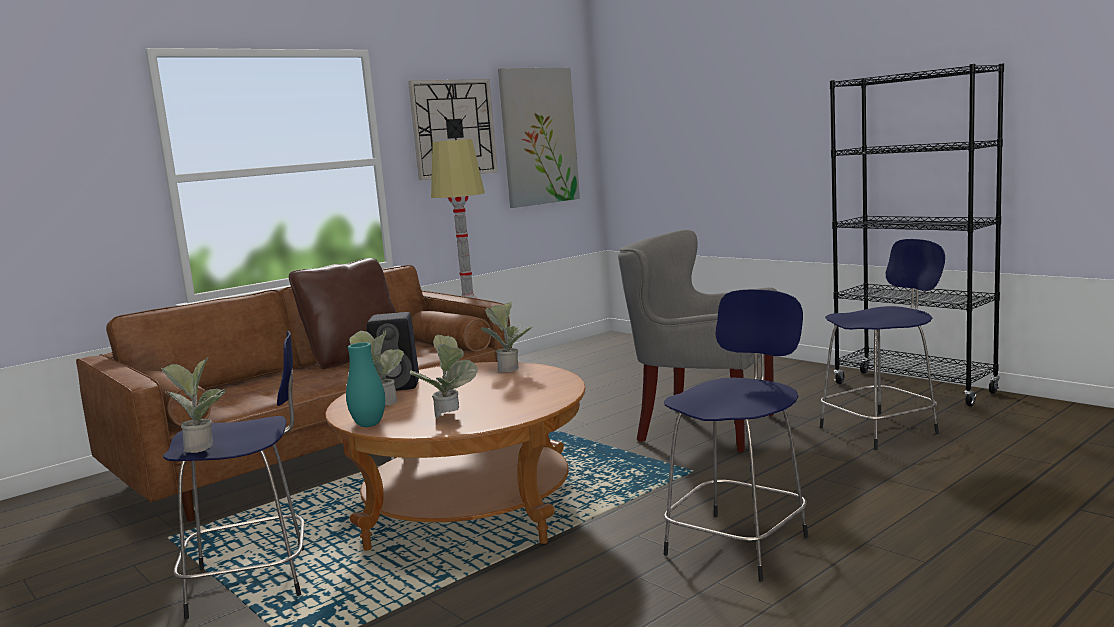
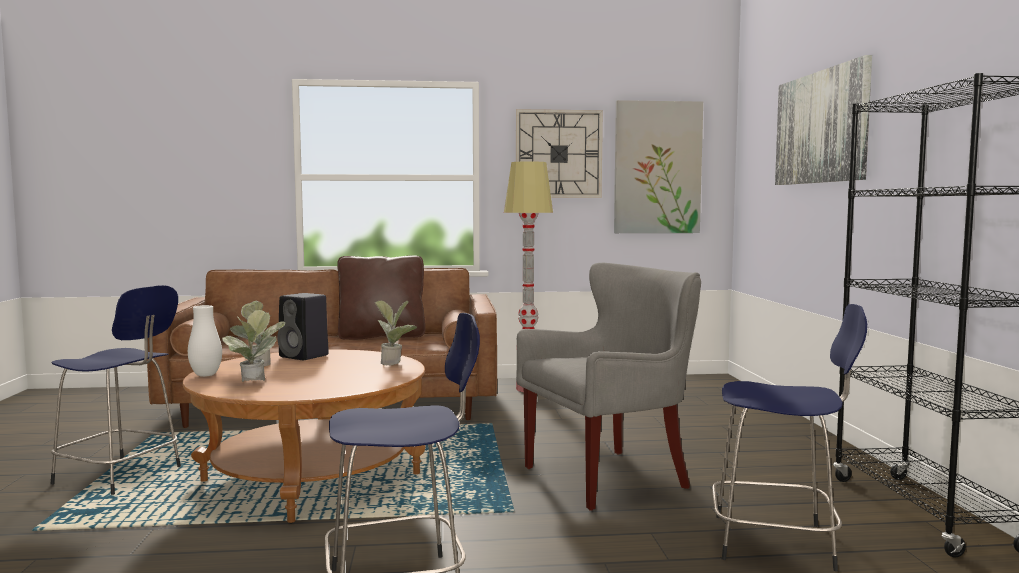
camera: 35 degrees right, 5 degrees down
potted plant [161,357,226,453] -> none
turquoise vase [346,342,385,427] -> white vase [188,305,222,377]
grey armchair [618,230,777,453] -> grey armchair turned 90 degrees clockwise [516,263,701,511]
none -> picture [775,55,872,185]

